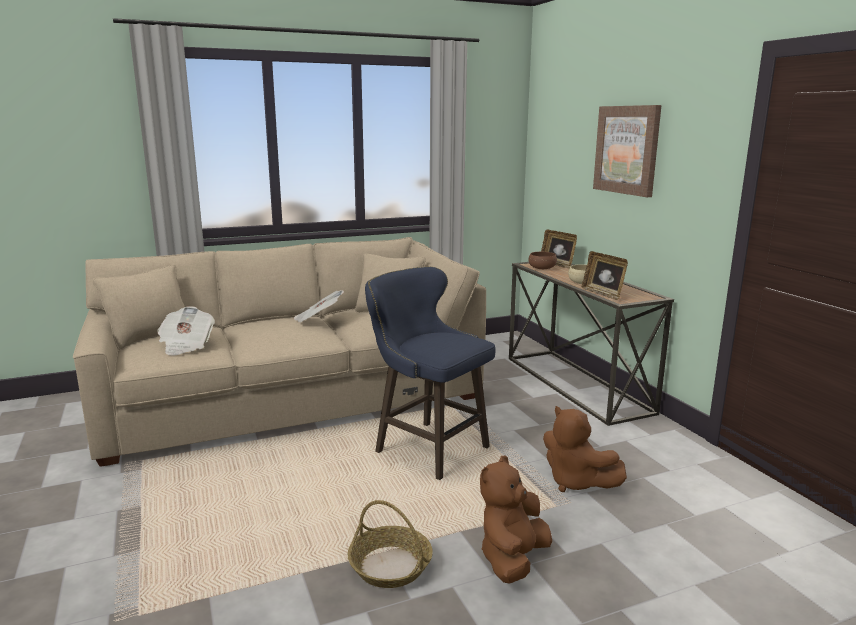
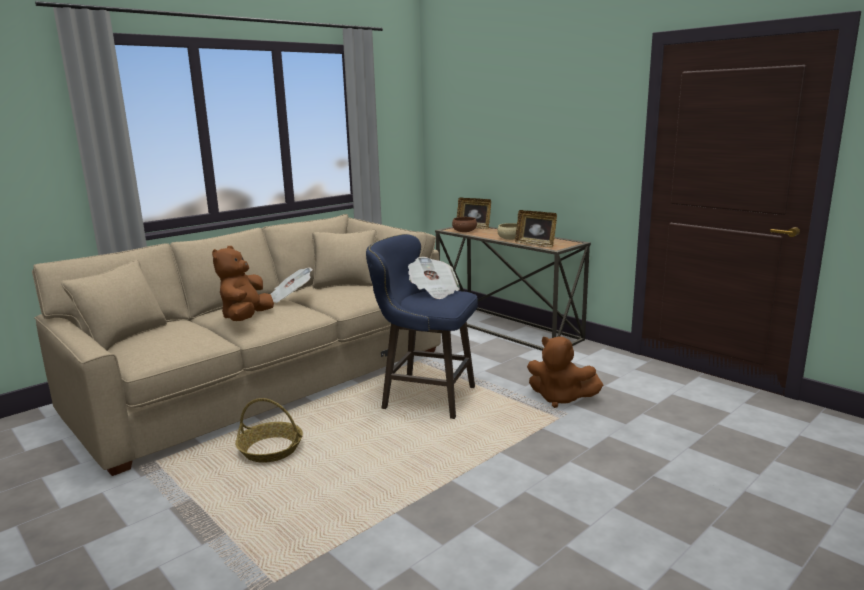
camera: 20 degrees left, 0 degrees up
newspaper [157,306,215,356] -> newspaper moved to [408,257,460,299]
basket [348,500,433,588] -> basket moved to [235,398,303,463]
brown plush toy [480,455,552,584] -> brown plush toy moved to [212,246,274,321]
picture [593,105,662,197] -> none

